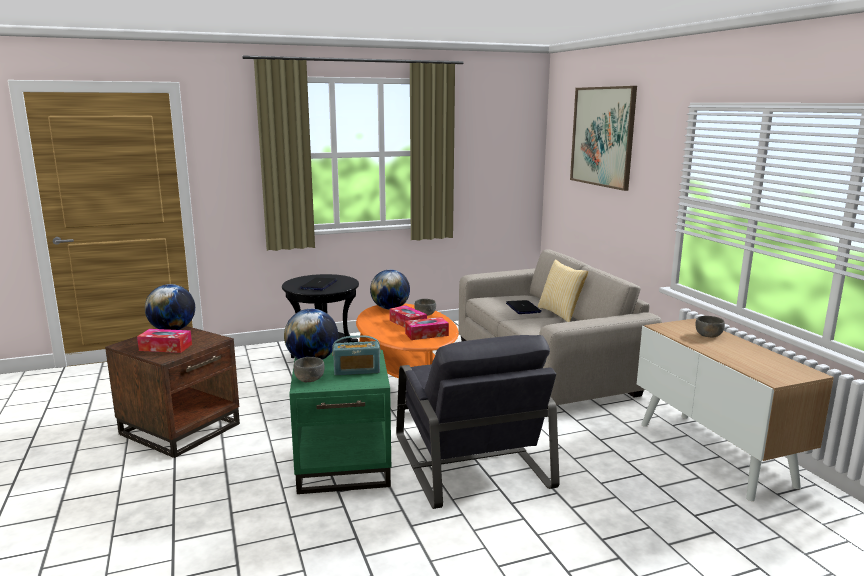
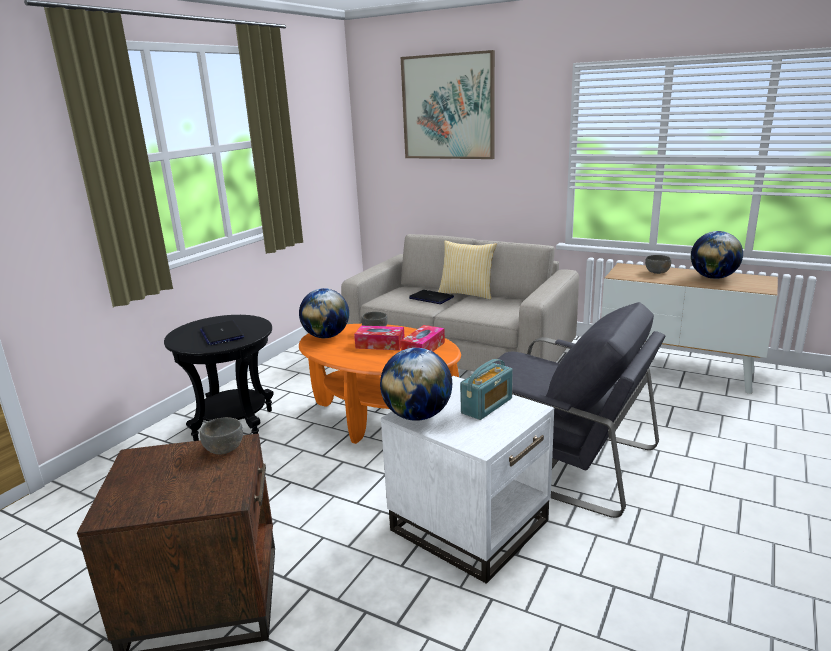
camera: 40 degrees left, 5 degrees up
tissue box [137,329,192,353] -> none
globe [145,284,195,330] -> globe moved to [691,231,743,279]
green side table [289,350,391,494] -> white side table [381,376,554,584]
grey bowl [294,357,325,382] -> grey bowl moved to [200,417,243,454]

